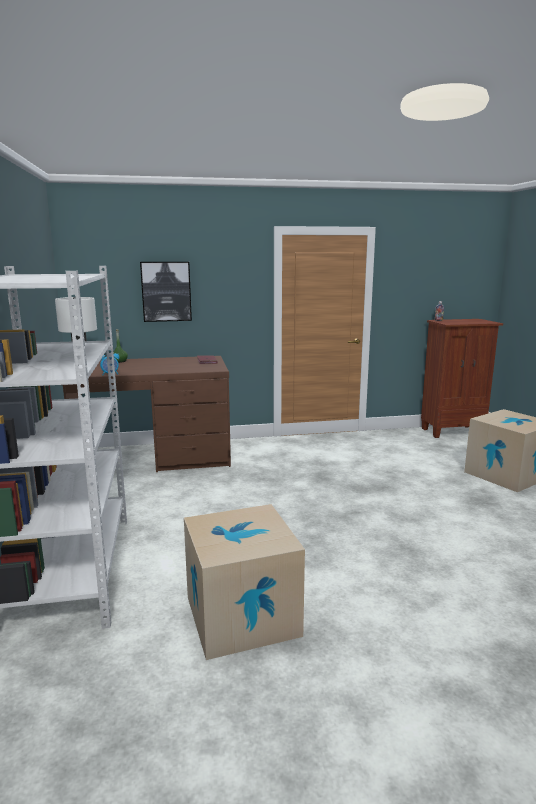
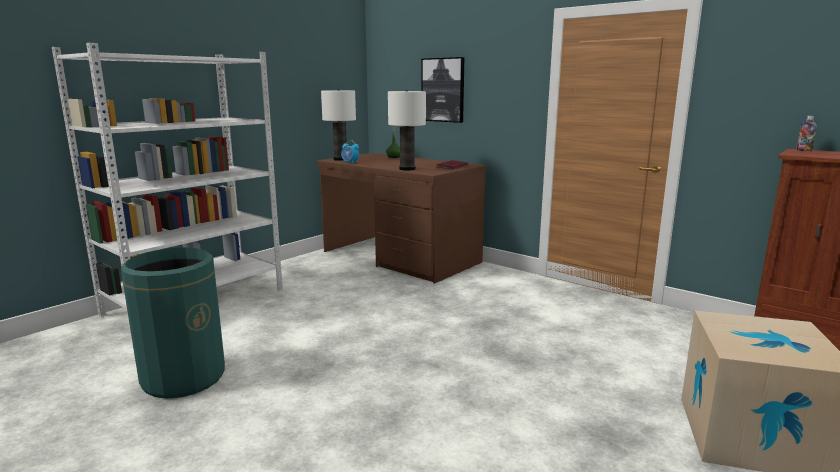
camera: 50 degrees right, 0 degrees up
cardboard box [184,504,305,660] -> green trash can [121,248,225,399]
none -> white table lamp [388,90,426,170]

